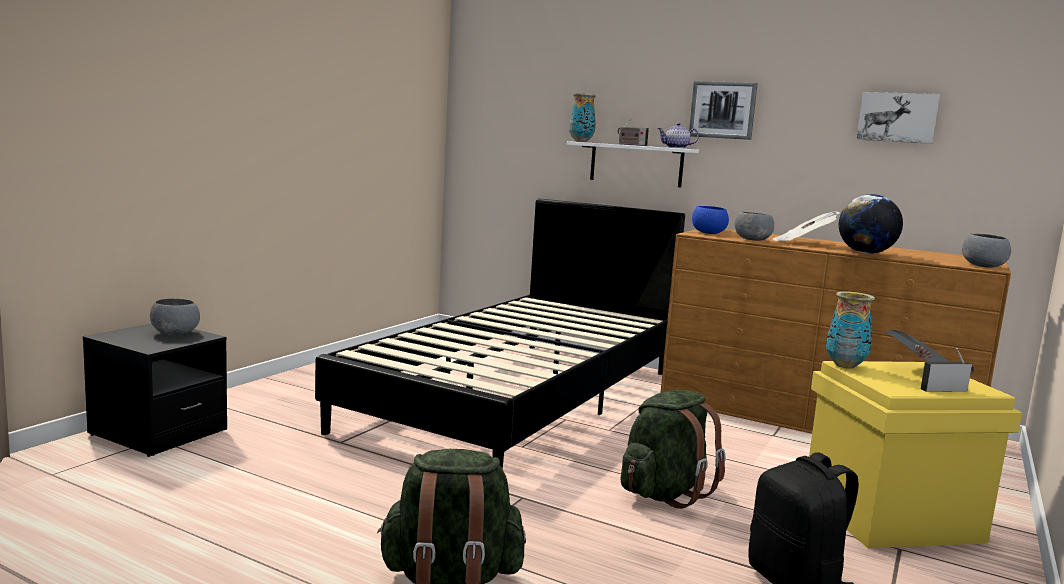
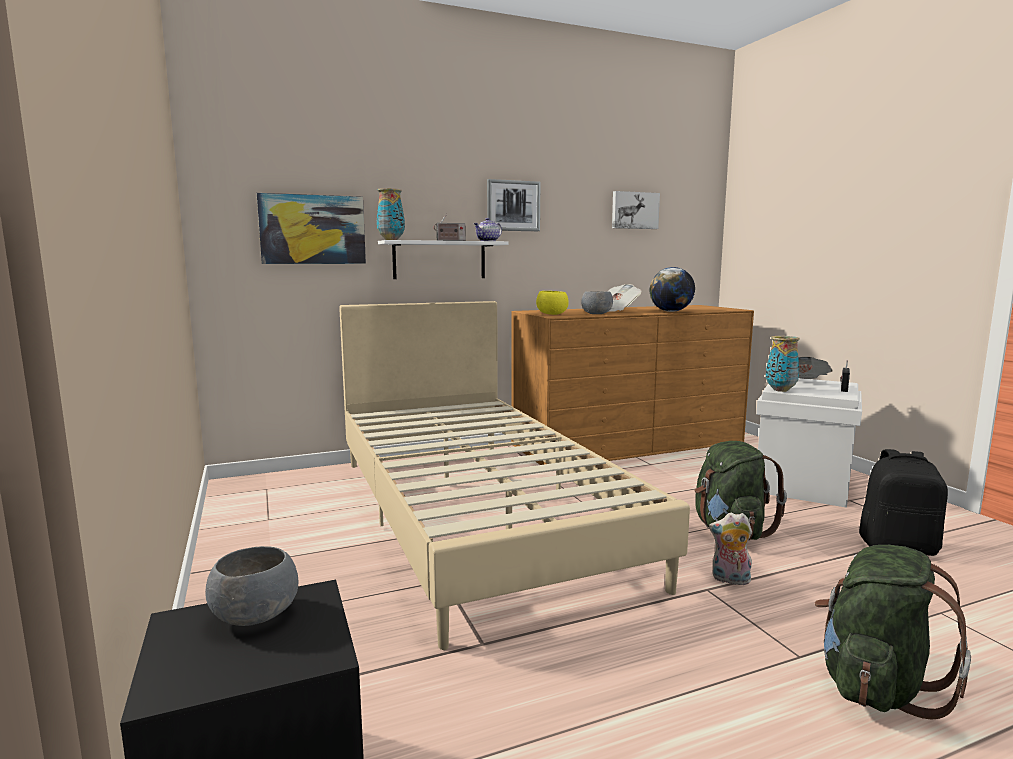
camera: 50 degrees left, 0 degrees up
black bed [315,198,685,469] -> beige bed [339,301,690,650]
blue bowl [692,206,729,234] -> yellow bowl [536,291,569,315]
yellow storage box [809,361,1022,548] -> white storage box [756,378,862,508]
grey bowl [962,234,1011,268] -> none
none -> picture [257,193,366,264]
none -> plush toy [709,512,752,585]

